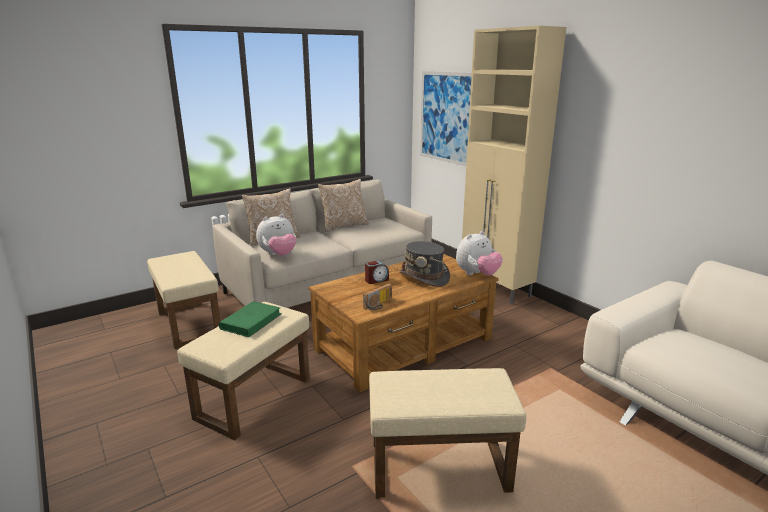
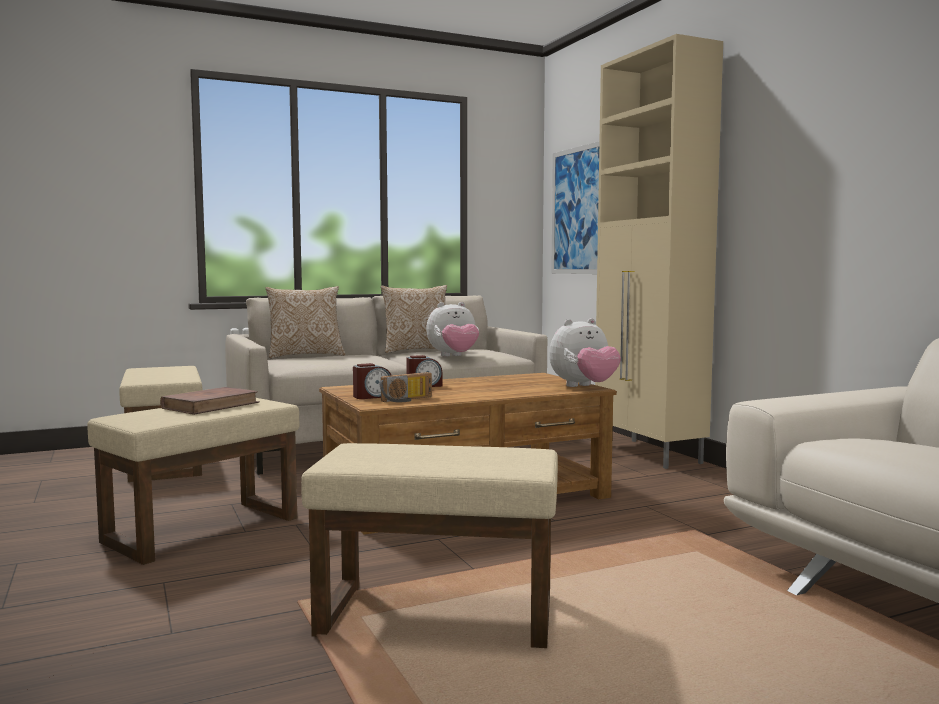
camera: 10 degrees right, 15 degrees down
green book [219,301,282,337] -> brown book [160,387,260,415]
plush toy [256,214,296,256] -> plush toy moved to [426,302,479,357]
grey hat [399,241,450,287] -> none
none -> alarm clock [353,363,391,399]

